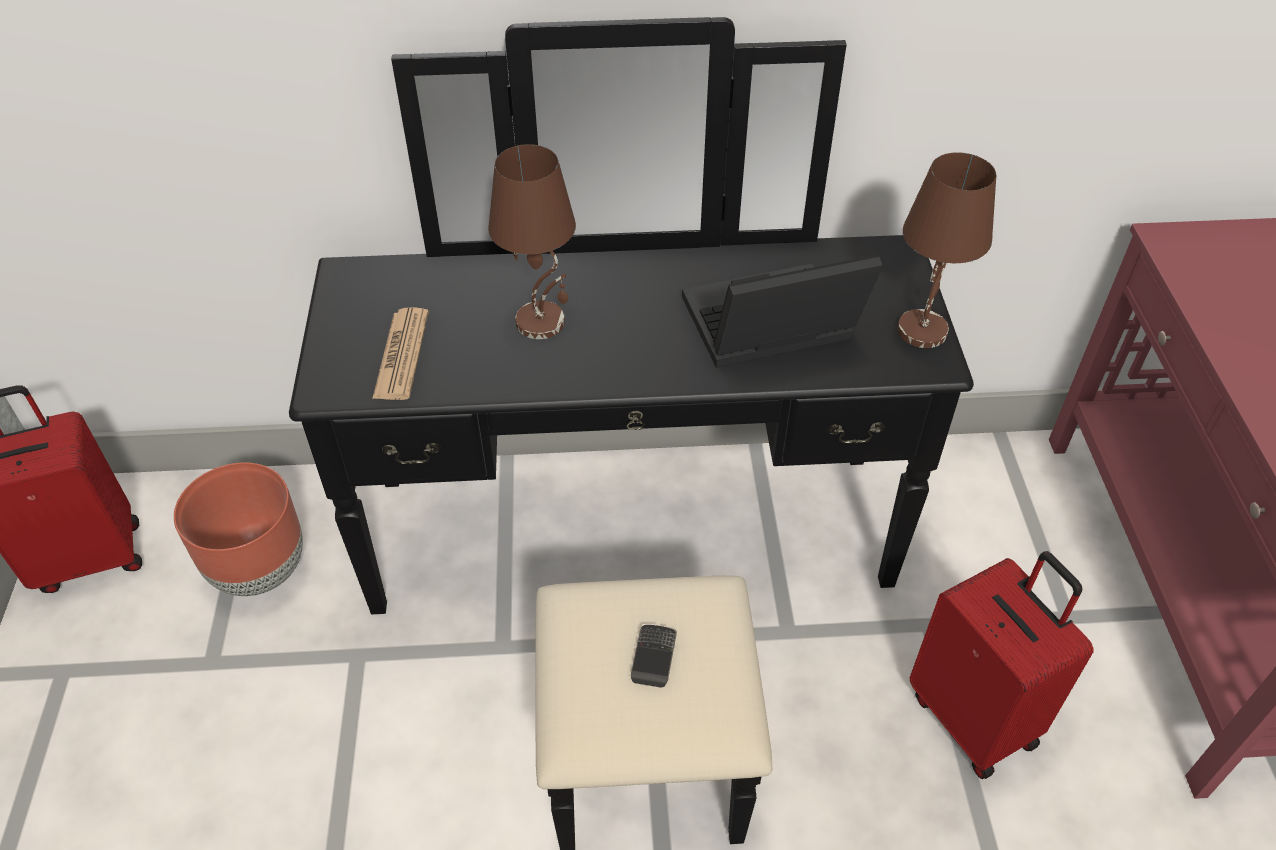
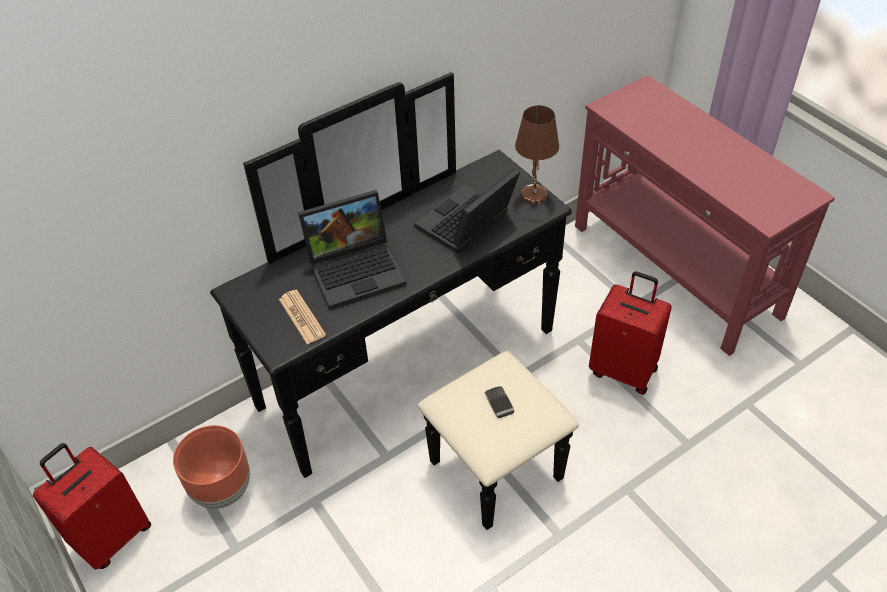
camera: 30 degrees left, 0 degrees up
brown table lamp [488,144,576,339] -> laptop [298,190,407,310]

